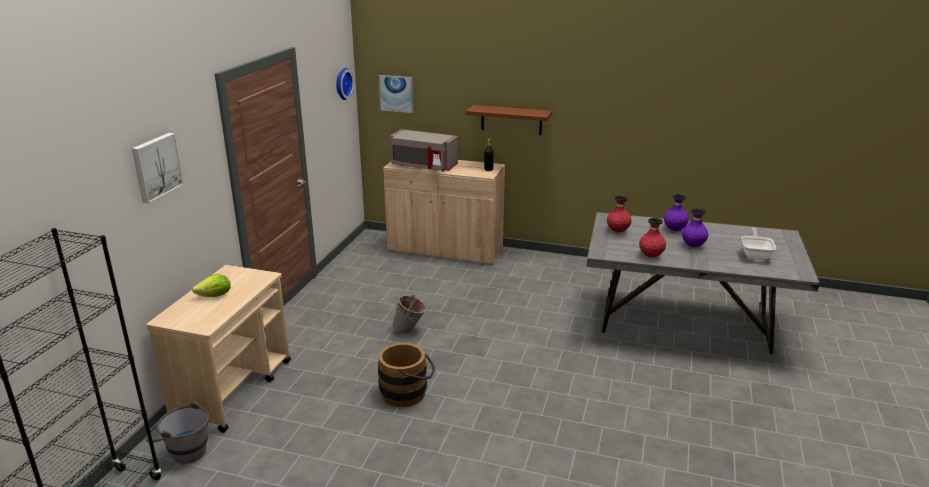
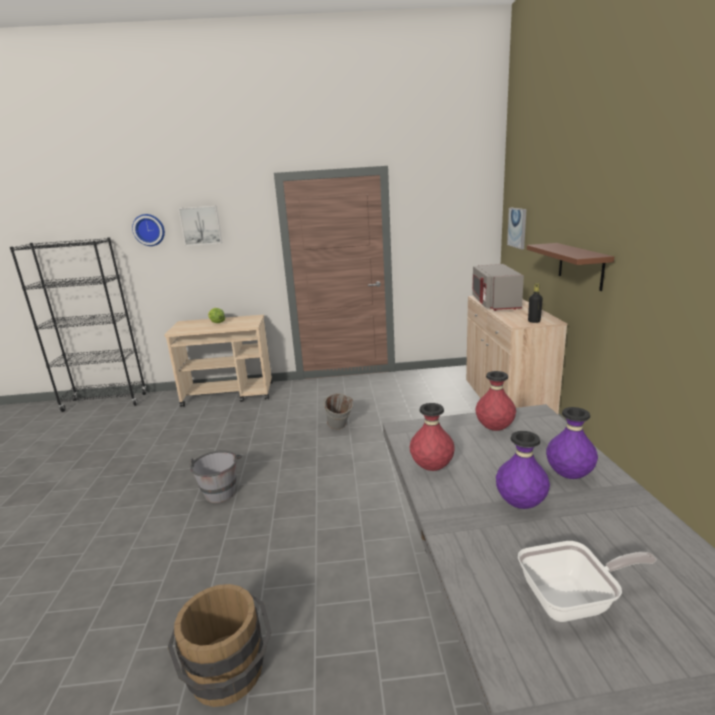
camera: 70 degrees right, 5 degrees down
grey bucket [145,401,209,464] -> grey bucket moved to [189,450,242,503]
wall clock [336,68,354,100] -> wall clock moved to [132,214,165,246]
brown bucket [378,343,435,407] -> brown bucket moved to [168,584,271,707]

